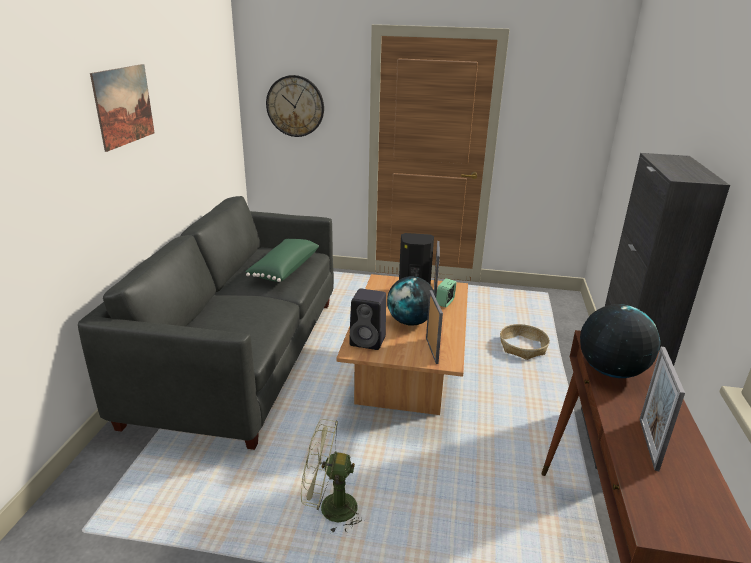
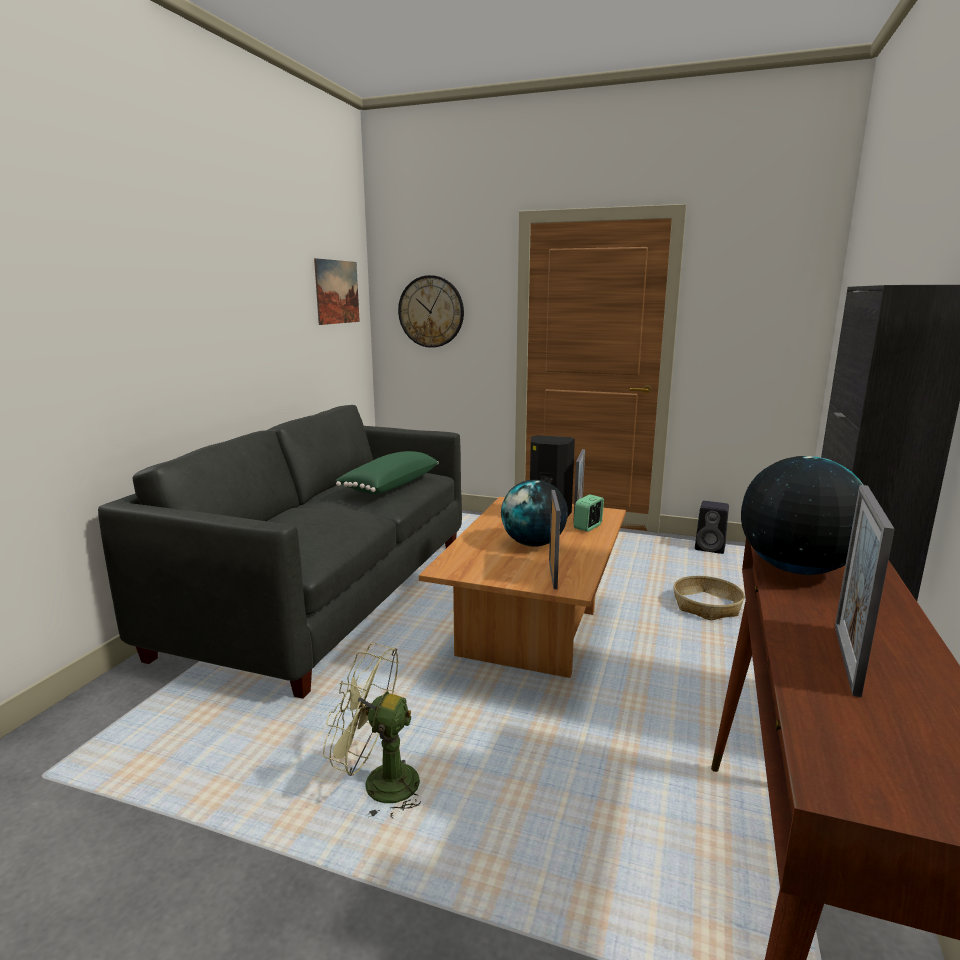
camera: 10 degrees right, 10 degrees down
picture [90,64,155,152] -> picture moved to [314,258,360,325]
black speaker [349,289,386,350] -> black speaker moved to [695,501,729,554]

